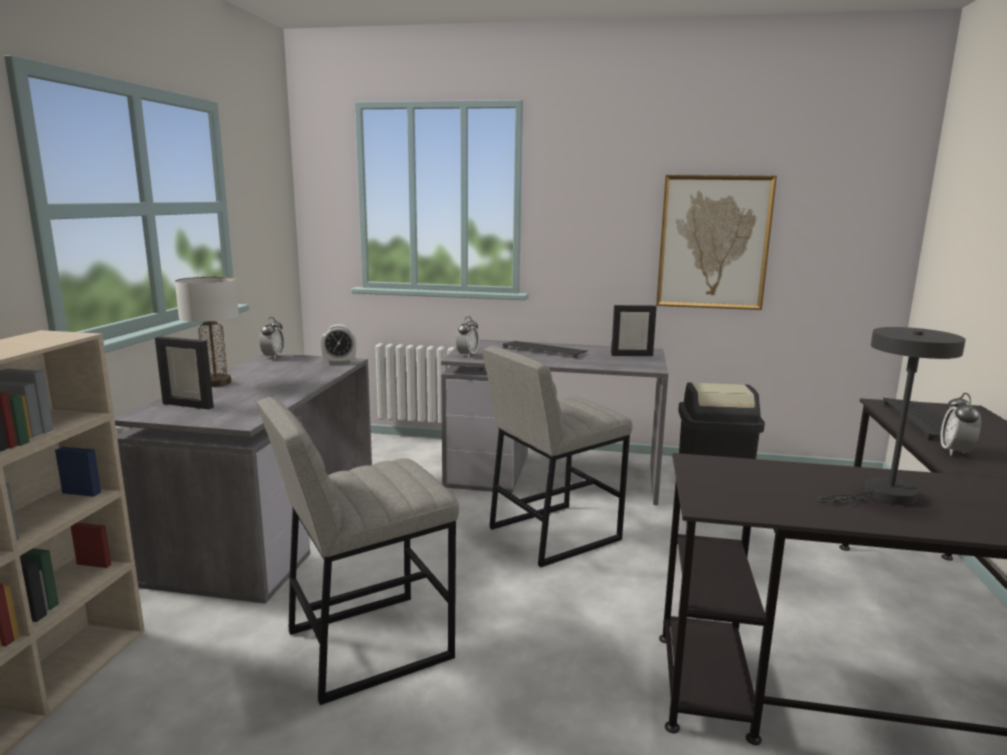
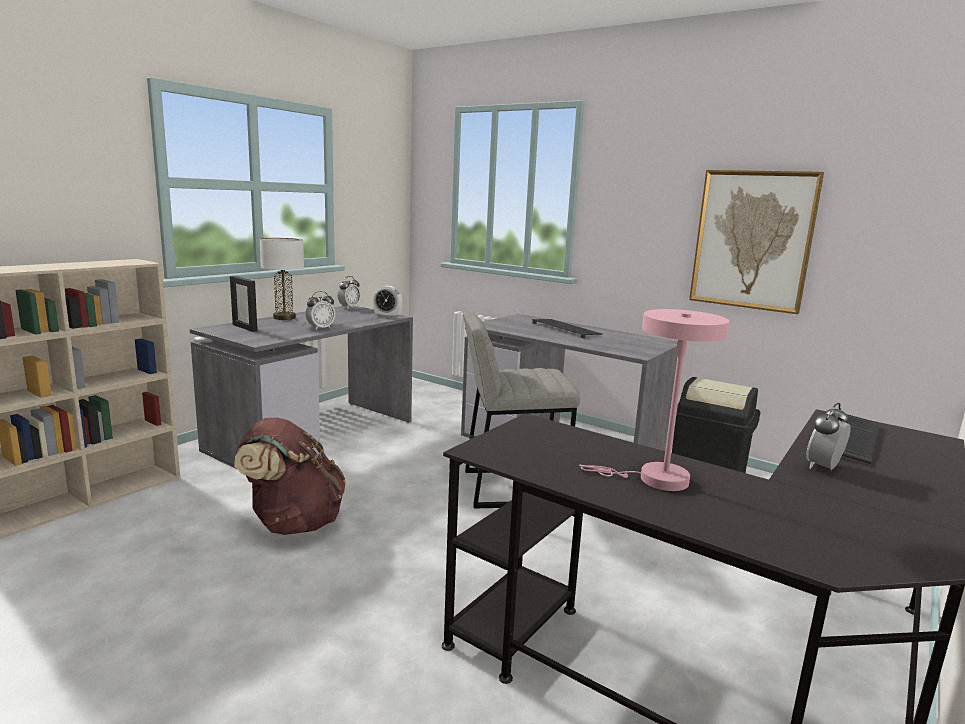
camera: 25 degrees right, 0 degrees up
grey chair [256,397,459,705] -> brown backpack [234,417,346,535]
alarm clock [456,316,479,358] -> alarm clock moved to [306,291,335,330]
picture frame [611,305,657,356] -> none
grey table lamp [816,327,966,505] -> pink table lamp [579,309,730,491]

